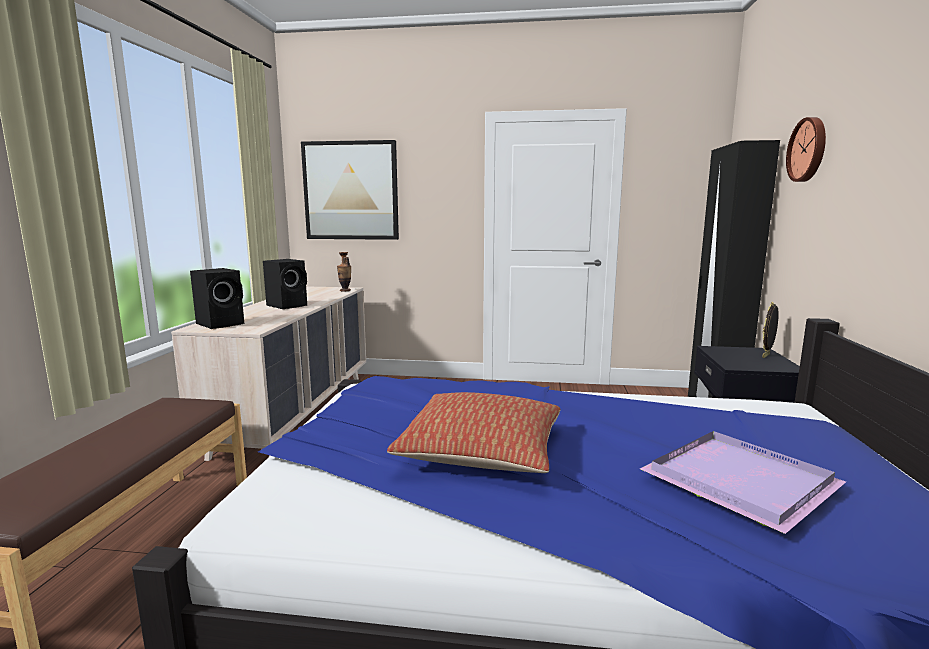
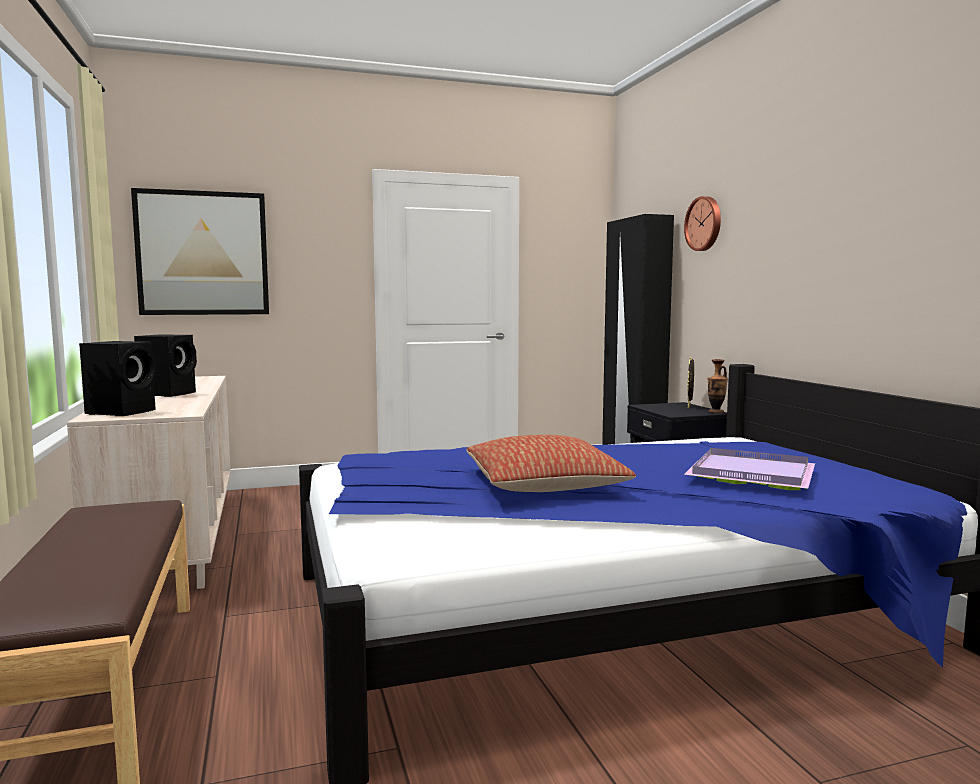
camera: 25 degrees left, 5 degrees down
vase [337,252,351,291] -> vase moved to [708,359,728,413]

